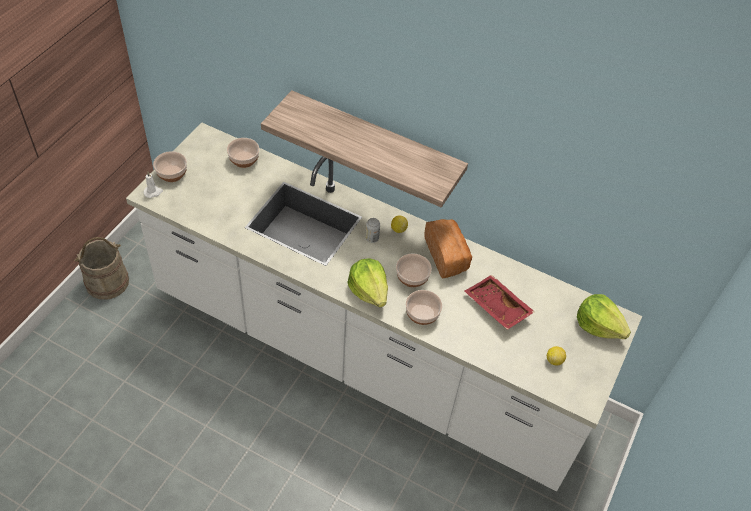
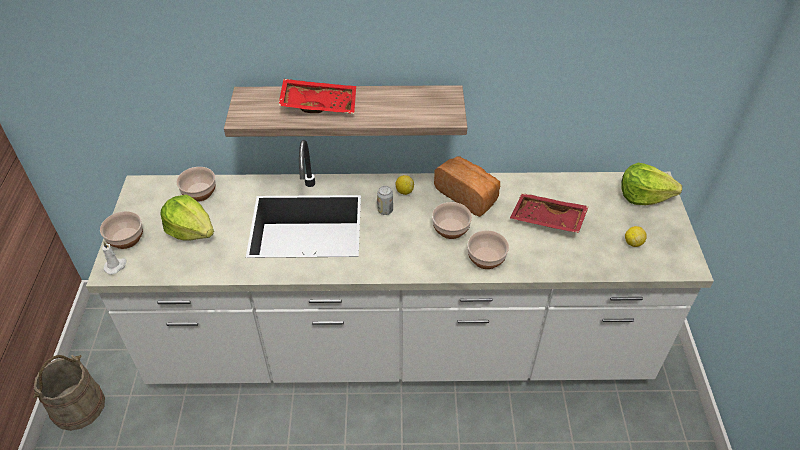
camera: 25 degrees left, 5 degrees down
lettuce [347,259,388,307] -> lettuce moved to [160,195,214,241]
none -> red tray [278,79,356,114]

